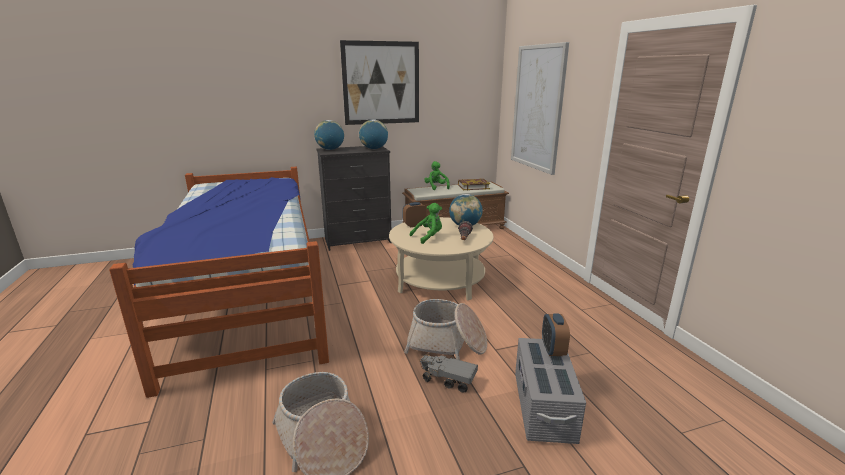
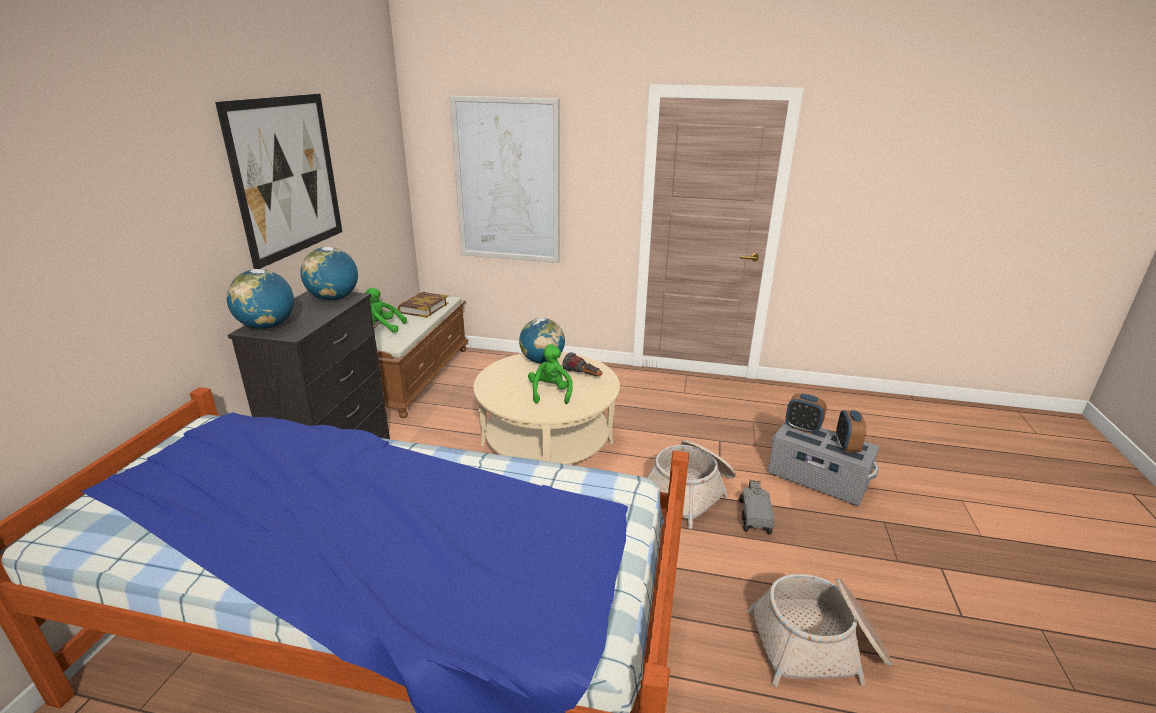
camera: 60 degrees left, 5 degrees up
alarm clock [402,202,427,227] -> alarm clock moved to [836,410,866,453]
toy truck [419,355,478,393] -> toy truck turned 135 degrees clockwise [739,480,775,534]

